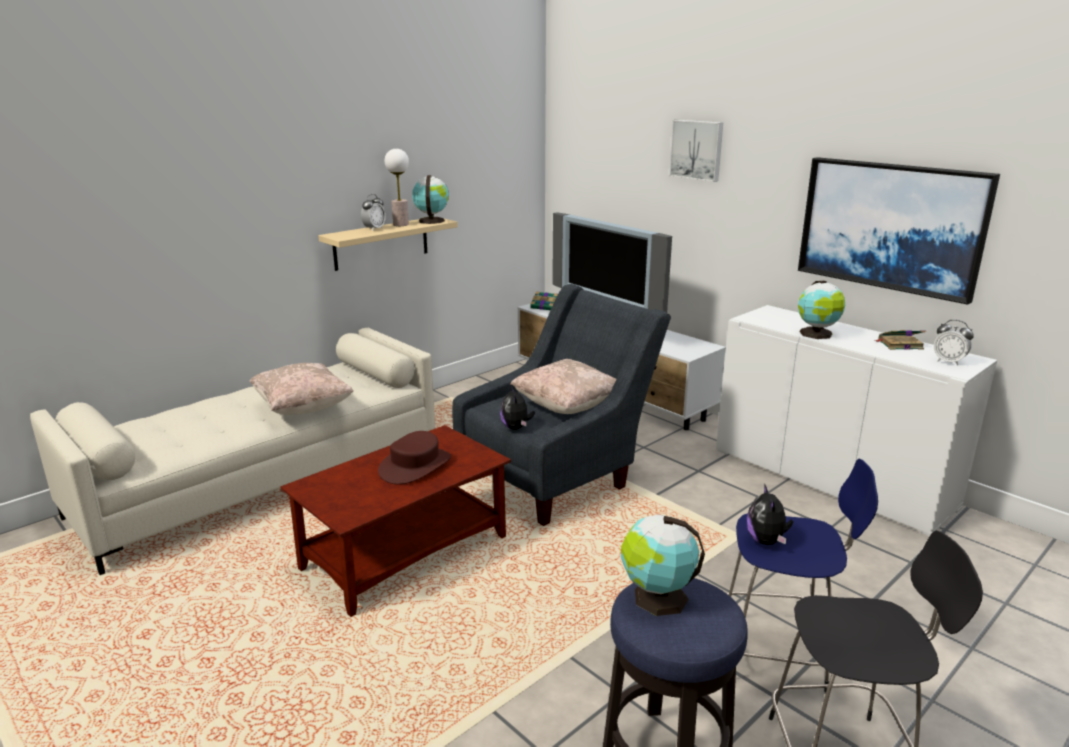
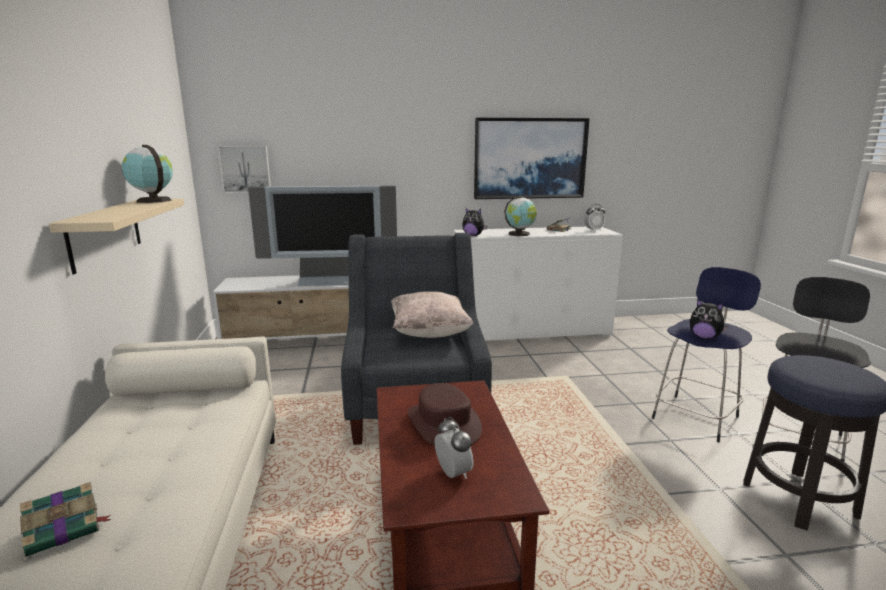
camera: 55 degrees left, 5 degrees down
beige pillow [250,363,354,415] -> none
alarm clock [361,194,386,231] -> alarm clock moved to [435,417,473,479]
table lamp [385,149,409,226] -> none
plush toy [500,386,535,430] -> plush toy moved to [462,208,487,236]
book [530,292,558,311] -> book moved to [20,482,111,557]
globe [621,514,705,616] -> none
picture [669,120,723,182] -> picture moved to [218,146,271,193]

